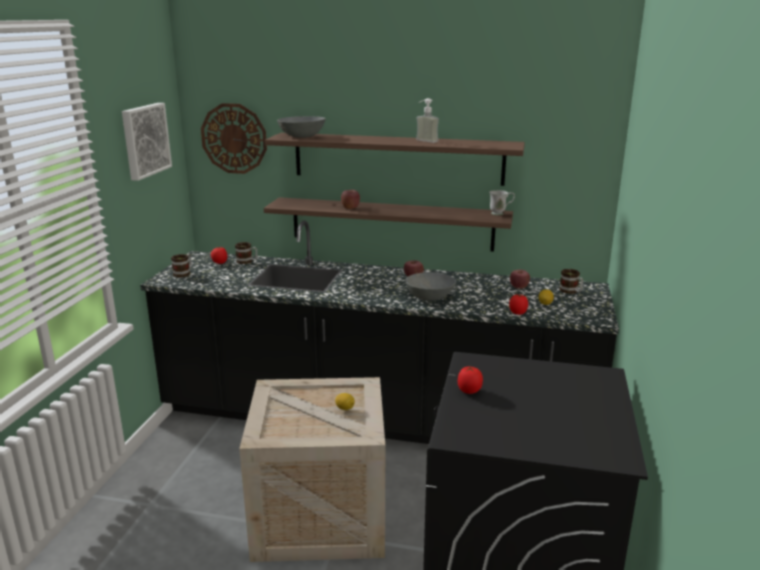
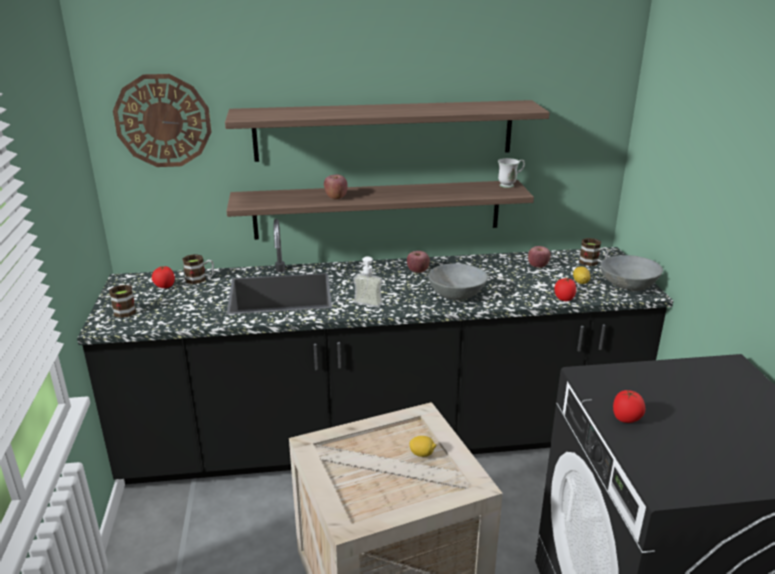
camera: 20 degrees left, 5 degrees up
picture [122,103,172,181] -> none
grey bowl [277,116,326,138] -> grey bowl moved to [600,255,663,291]
soap dispenser [416,98,439,143] -> soap dispenser moved to [353,256,382,308]

